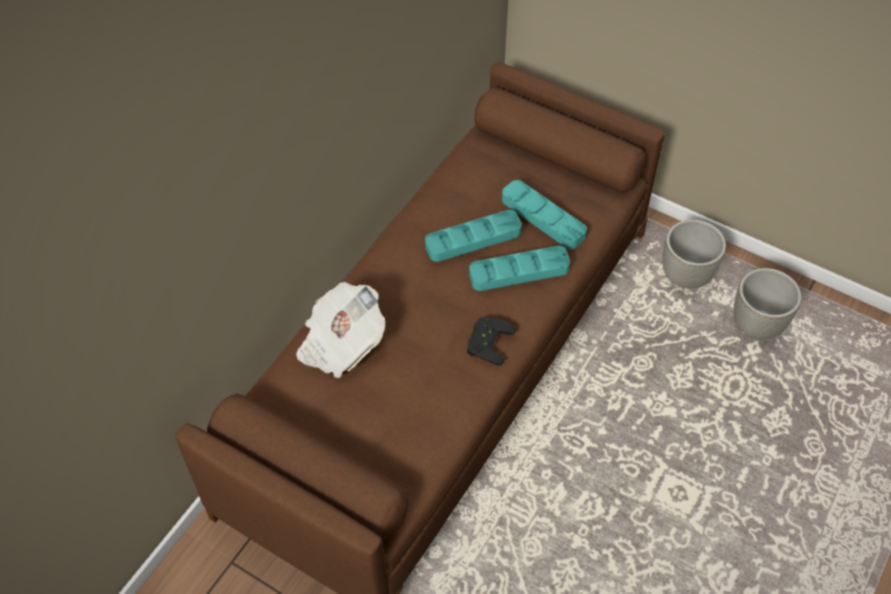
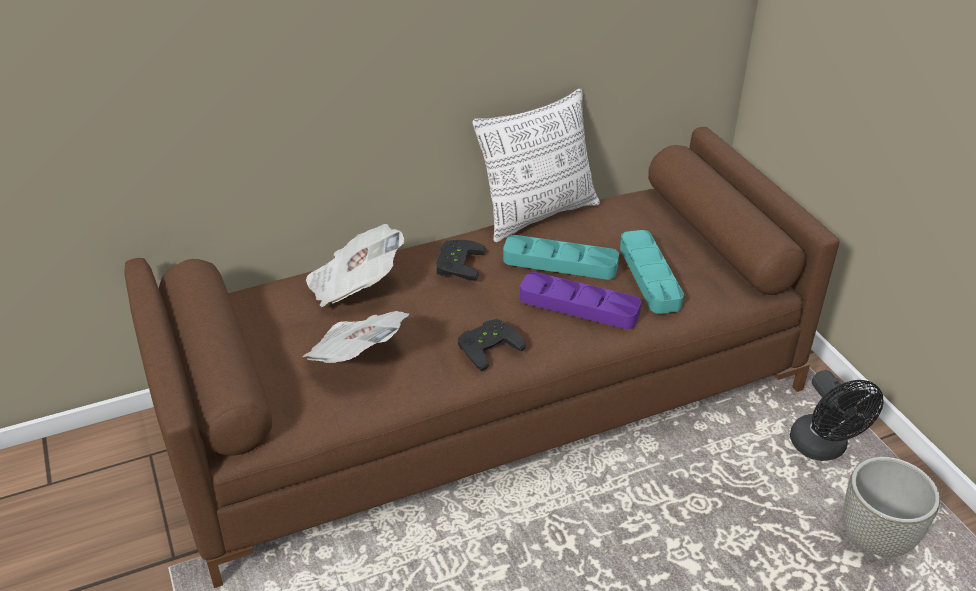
camera: 35 degrees right, 15 degrees down
turquoise tray [469,246,570,291] -> purple tray [520,272,641,329]
grey planter [663,220,726,289] -> black fan [790,370,883,461]
none -> newspaper [302,311,409,363]
none -> black game controller [436,240,486,281]
none -> pillow [472,88,600,242]

